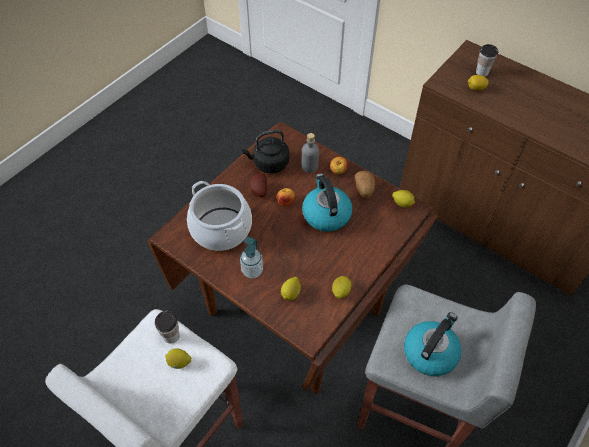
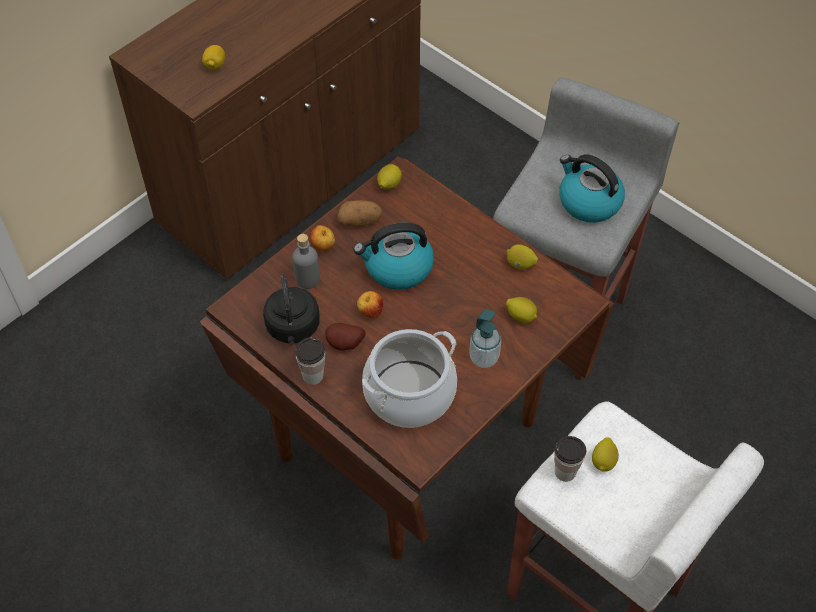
camera: 85 degrees left, 0 degrees up
cup [476,44,498,77] -> cup moved to [295,337,325,385]

